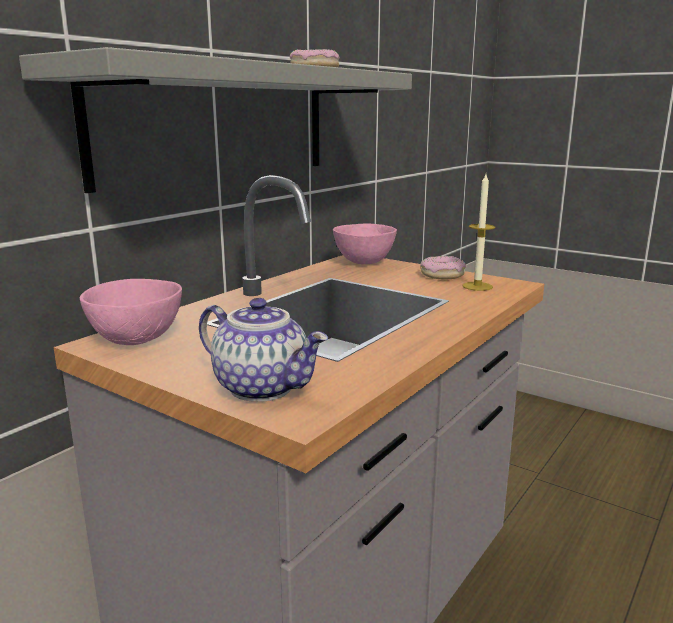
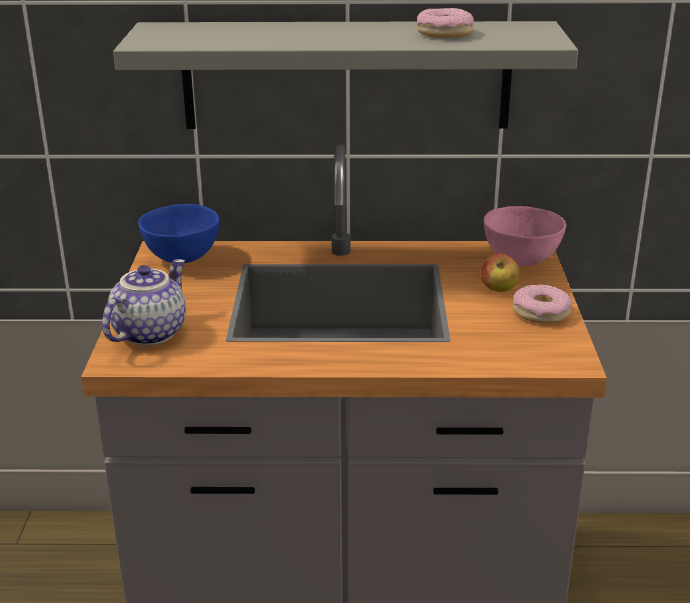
camera: 55 degrees right, 10 degrees up
pink bowl [80,279,182,345] -> blue bowl [138,204,220,263]
teapot [199,298,328,402] -> teapot turned 150 degrees counterclockwise [102,259,186,346]
candle [462,174,495,291] -> none
none -> apple [480,253,520,292]

